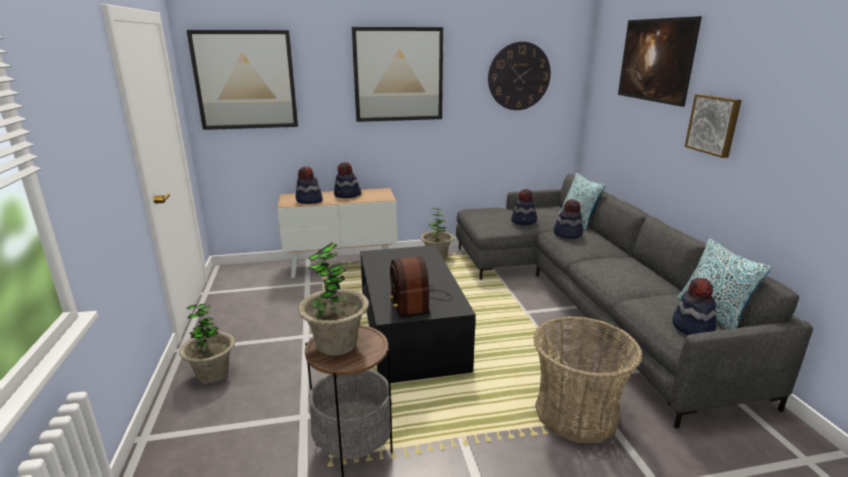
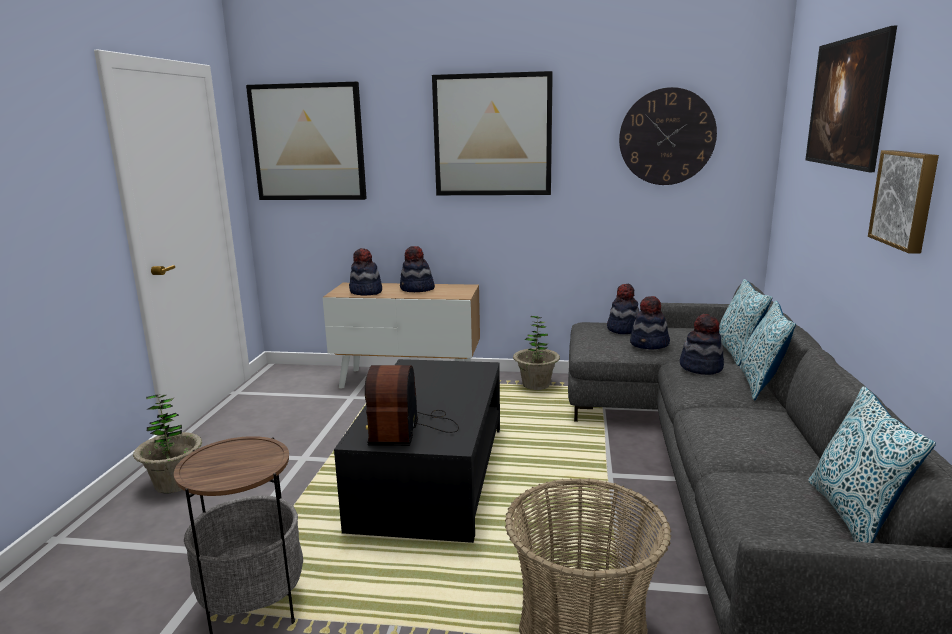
camera: 20 degrees right, 5 degrees down
potted plant [298,242,369,356] -> none
hat [672,278,717,335] -> hat moved to [607,284,639,334]
none -> pillow [740,300,796,400]

